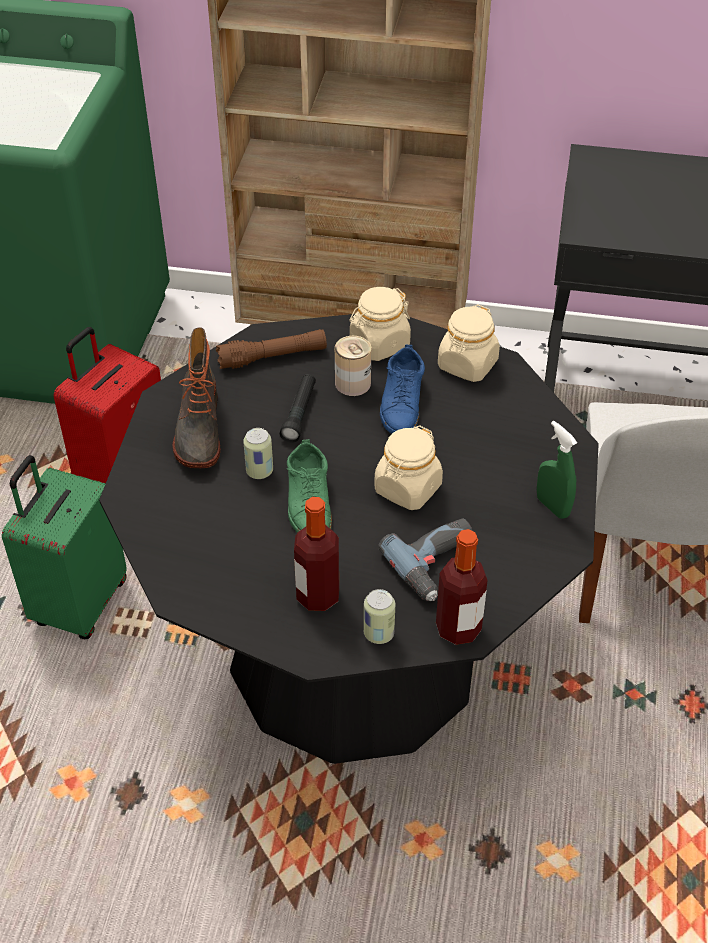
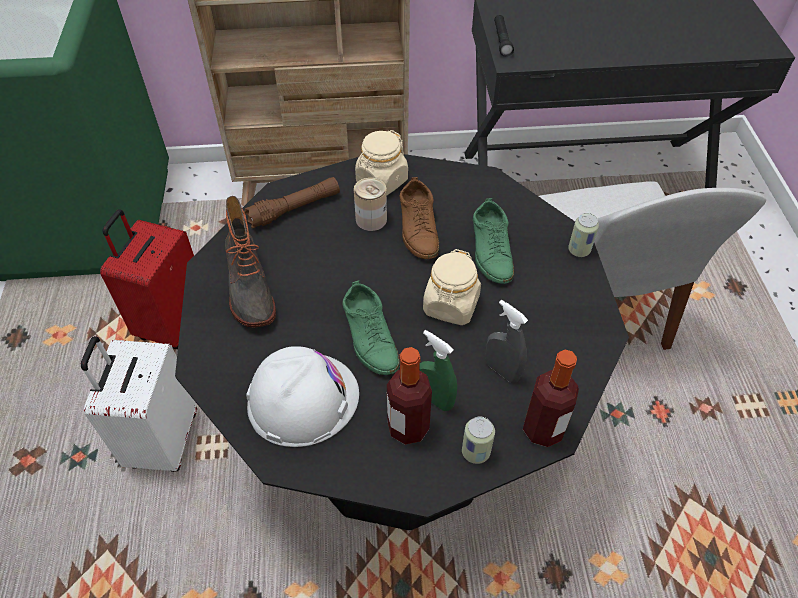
camera: 15 degrees left, 5 degrees up
green suitcase [2,455,127,639] -> white suitcase [81,336,197,472]
can [243,428,273,479] -> can moved to [568,213,599,257]
black flashlight [280,374,316,443] -> black flashlight moved to [494,15,514,57]
power drill [378,518,472,601] -> grey spray bottle [486,300,528,383]
blue shoe [380,344,425,434] -> brown shoe [400,177,439,259]
beige jar [438,304,500,382] -> none
green spray bottle [537,421,577,519] -> green spray bottle moved to [419,330,457,411]
none -> white hard hat [246,346,359,447]
none -> green shoe [473,198,514,284]

